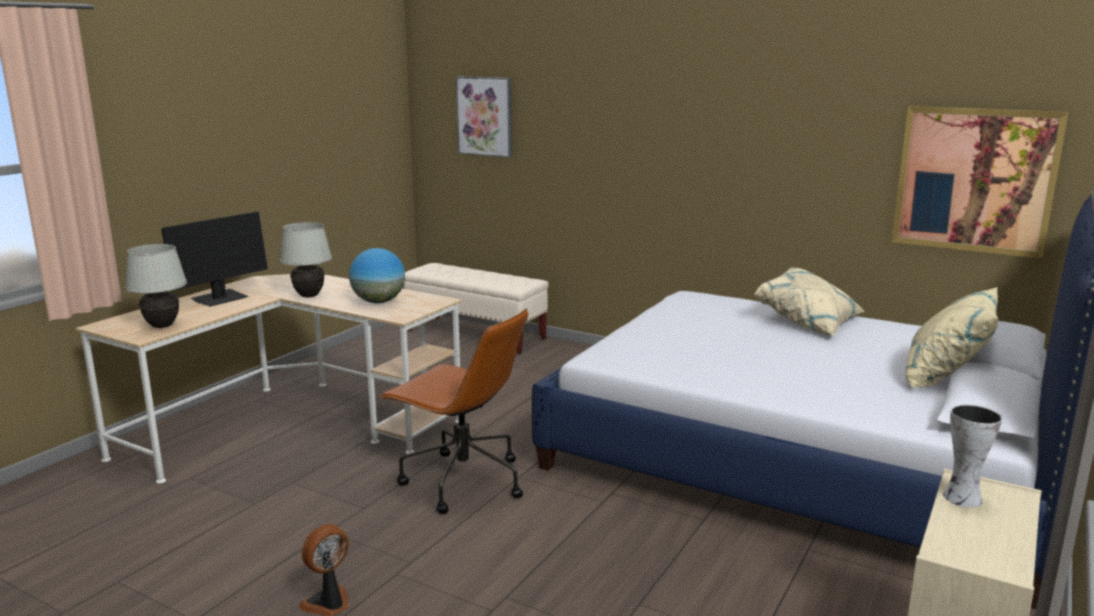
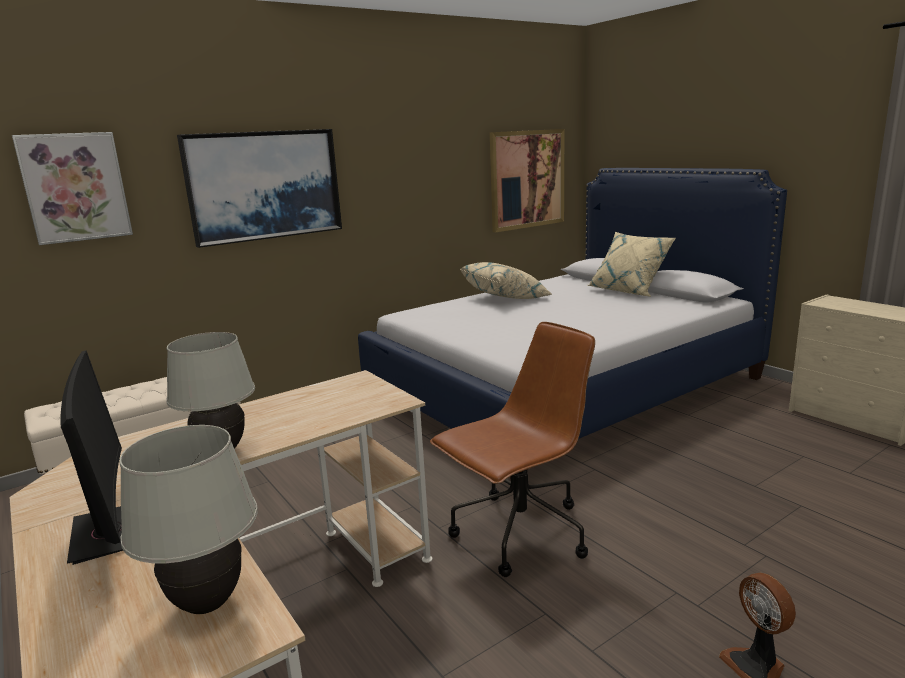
camera: 65 degrees left, 0 degrees up
globe [349,248,405,303] -> none
vase [943,404,1002,507] -> none
none -> picture [177,129,342,248]

